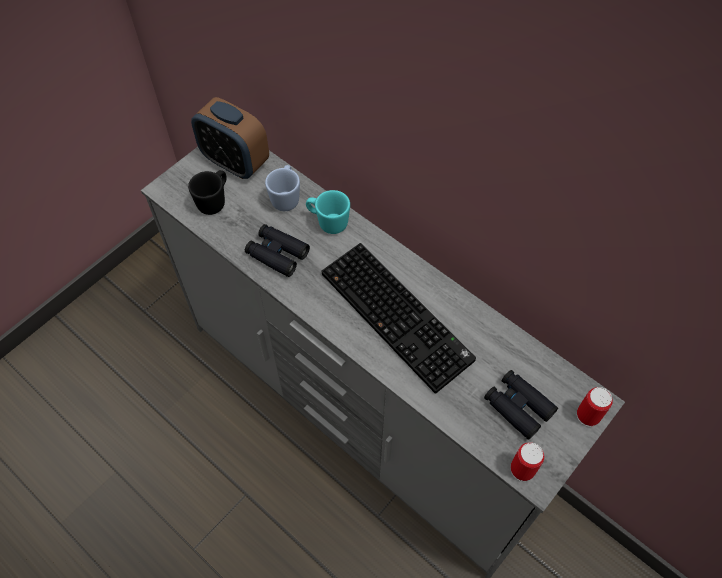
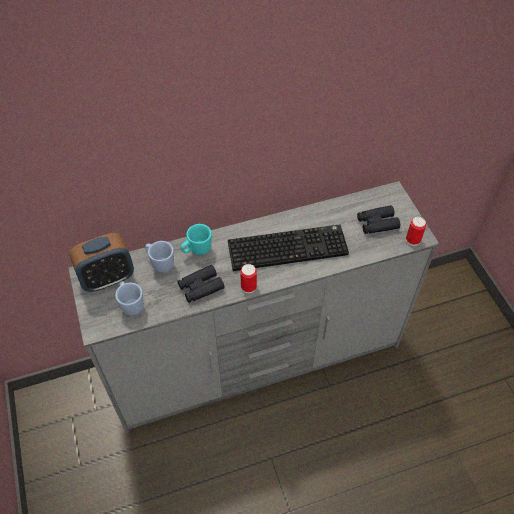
camera: 60 degrees left, 5 degrees down
black mug [188,170,226,215] -> blue mug [115,281,144,316]
can [577,387,613,427] -> can moved to [240,264,257,293]

